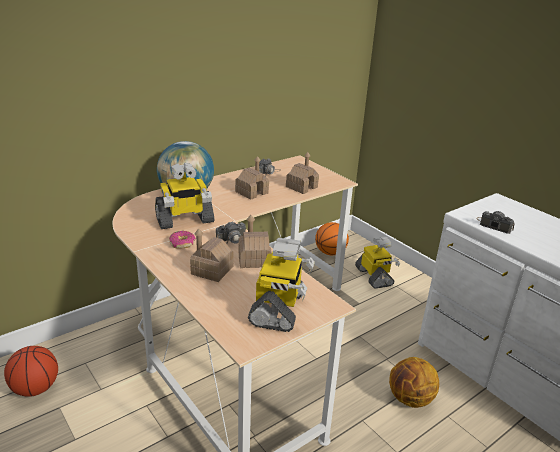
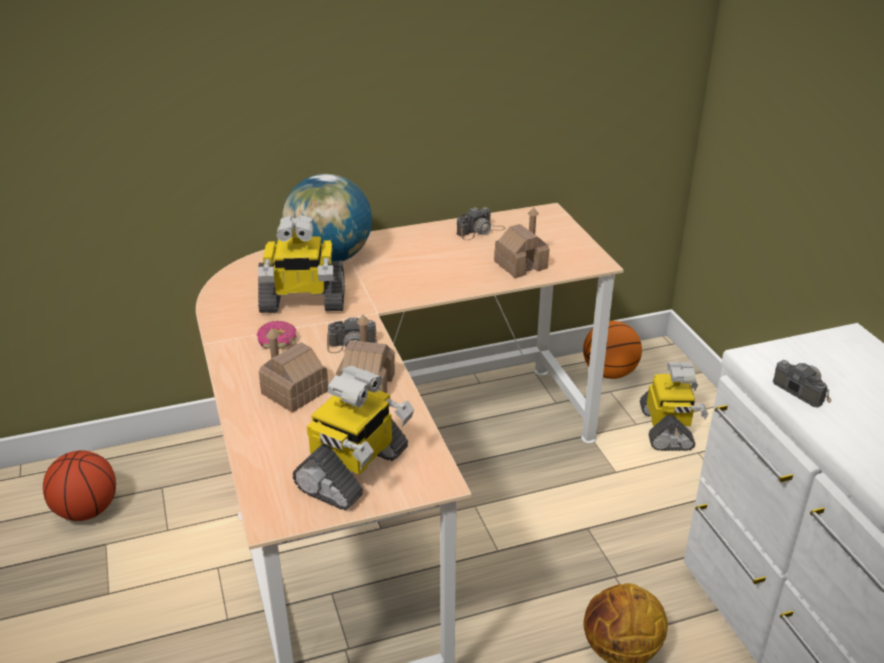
camera: 20 degrees right, 5 degrees up
toy house [235,156,269,200] -> none

